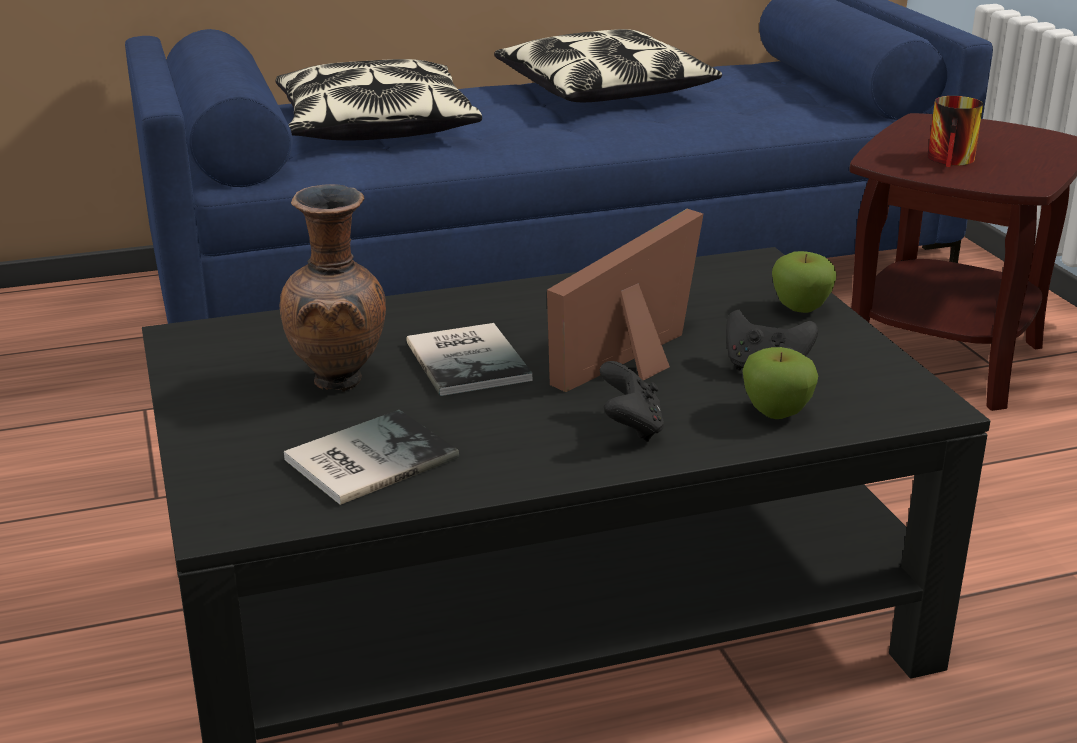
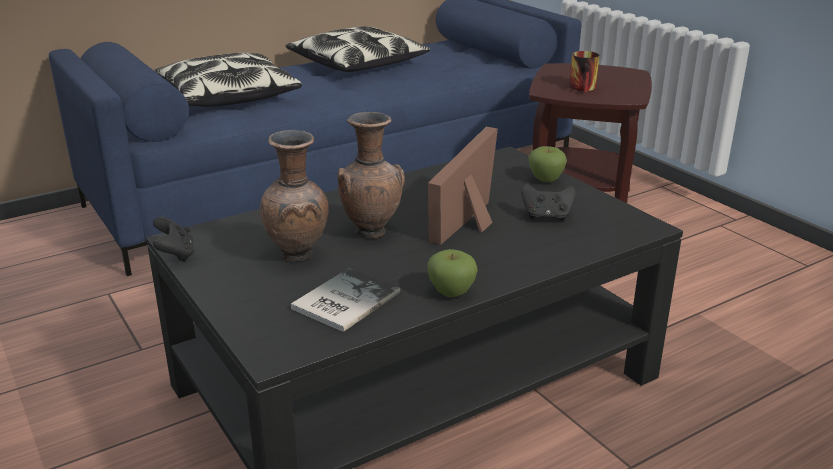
camera: 15 degrees left, 0 degrees up
book [406,323,532,396] -> brown vase [337,112,405,239]
black game controller [600,361,664,442] -> black game controller moved to [153,217,194,262]
apple [742,347,818,419] -> apple moved to [427,249,478,298]

